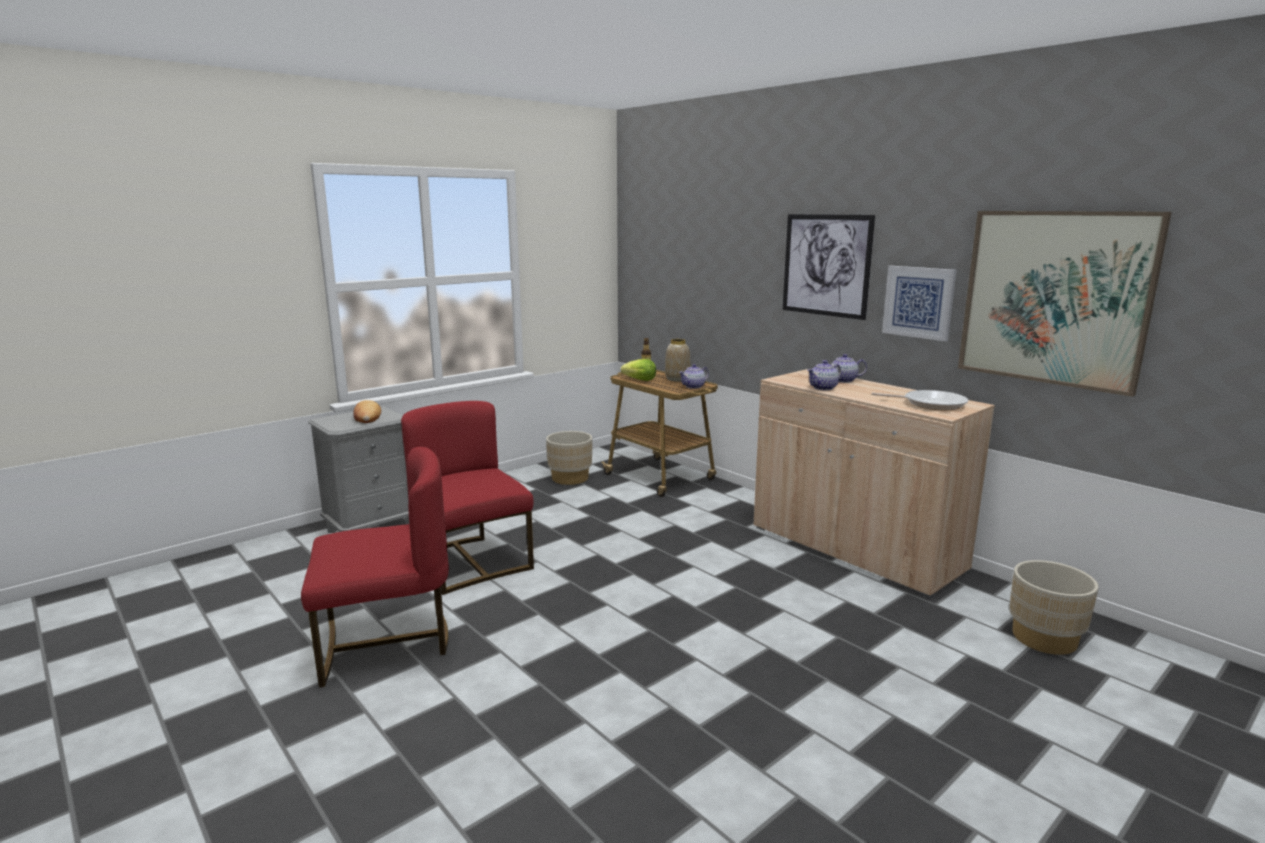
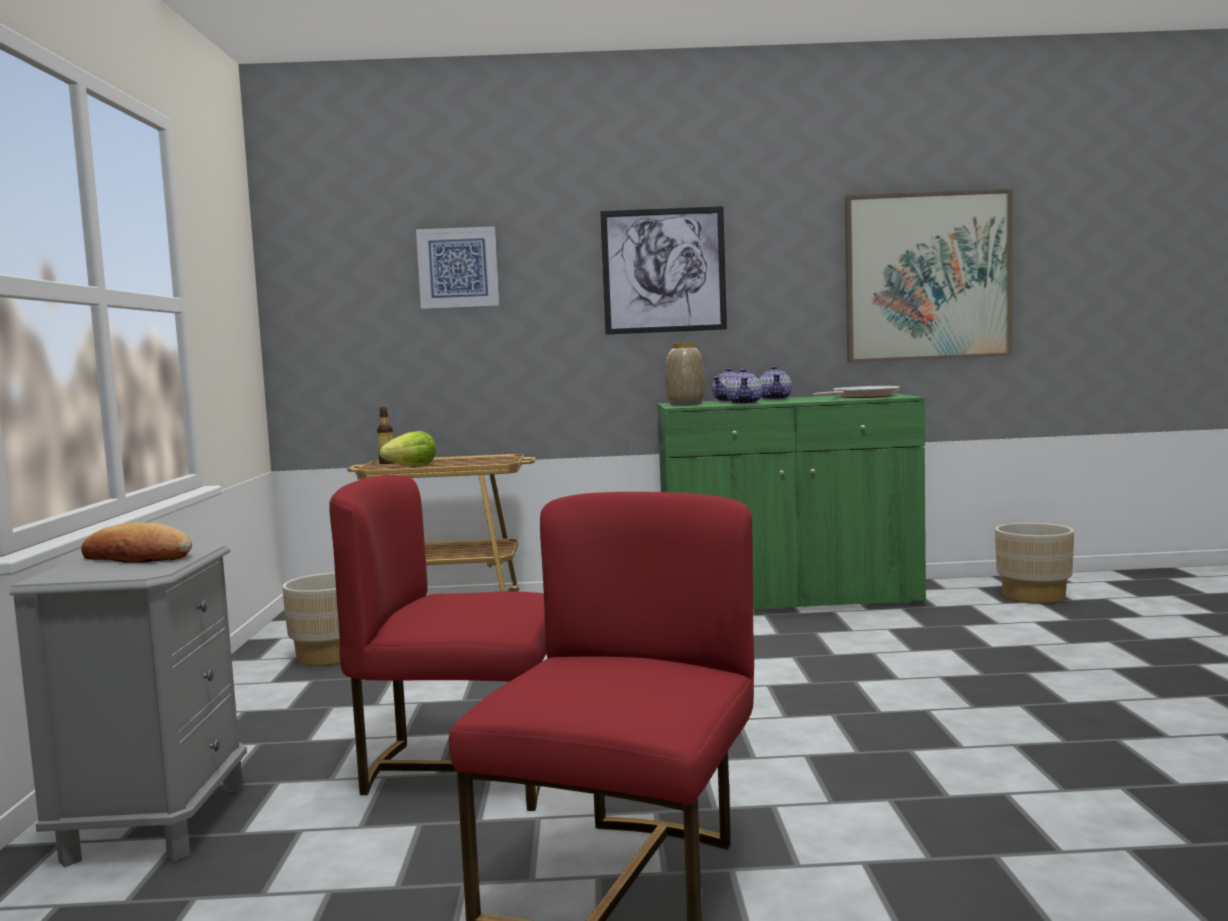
camera: 50 degrees left, 10 degrees down
vase [665,339,690,382] -> vase moved to [665,342,705,406]
teapot [679,364,709,389] -> teapot moved to [759,366,792,400]
beige cabinet [753,369,995,598] -> green cabinet [657,393,926,609]
picture [882,266,957,341] -> picture moved to [416,226,499,309]

